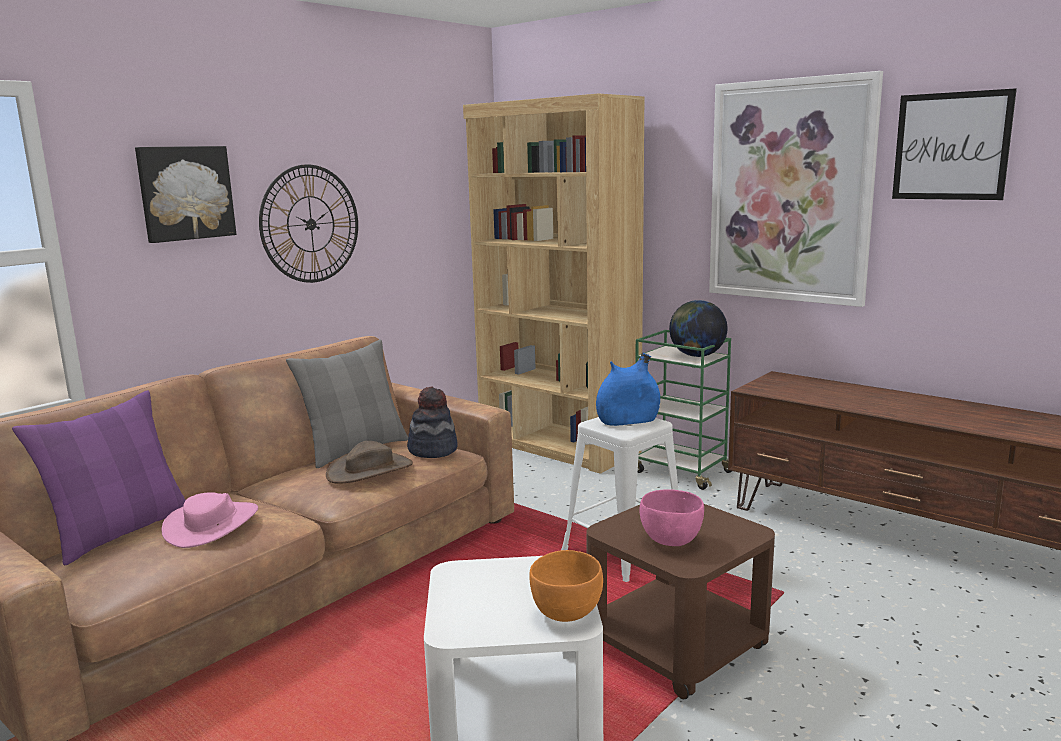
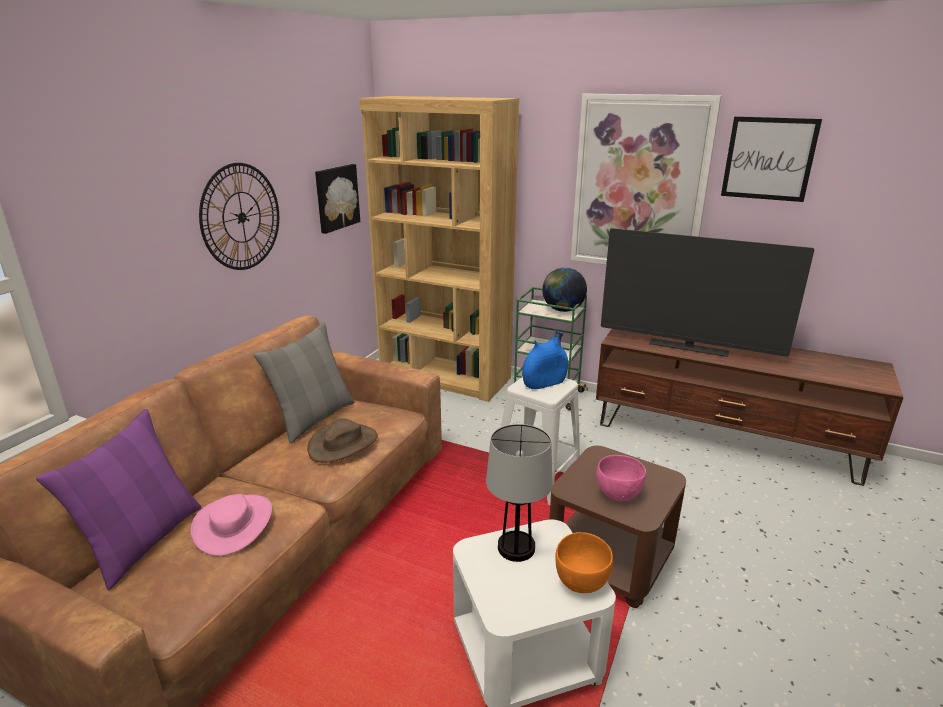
camera: 15 degrees left, 10 degrees up
picture [135,146,236,243] -> picture moved to [315,164,360,234]
hat [407,387,458,458] -> none
none -> table lamp [486,424,553,562]
none -> television [601,228,814,357]

